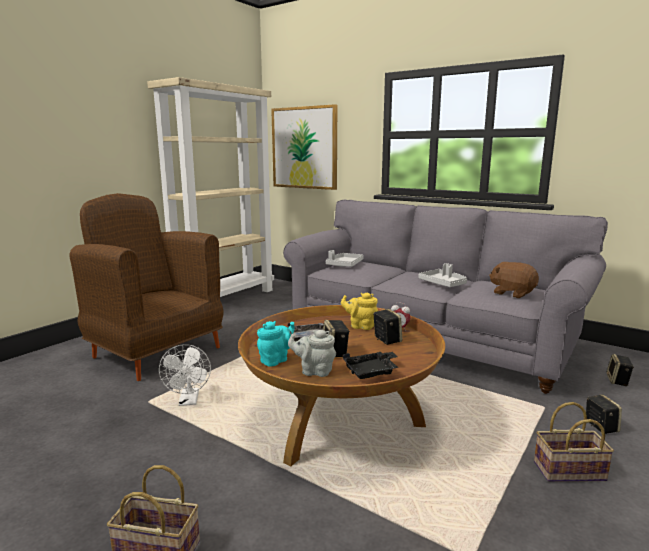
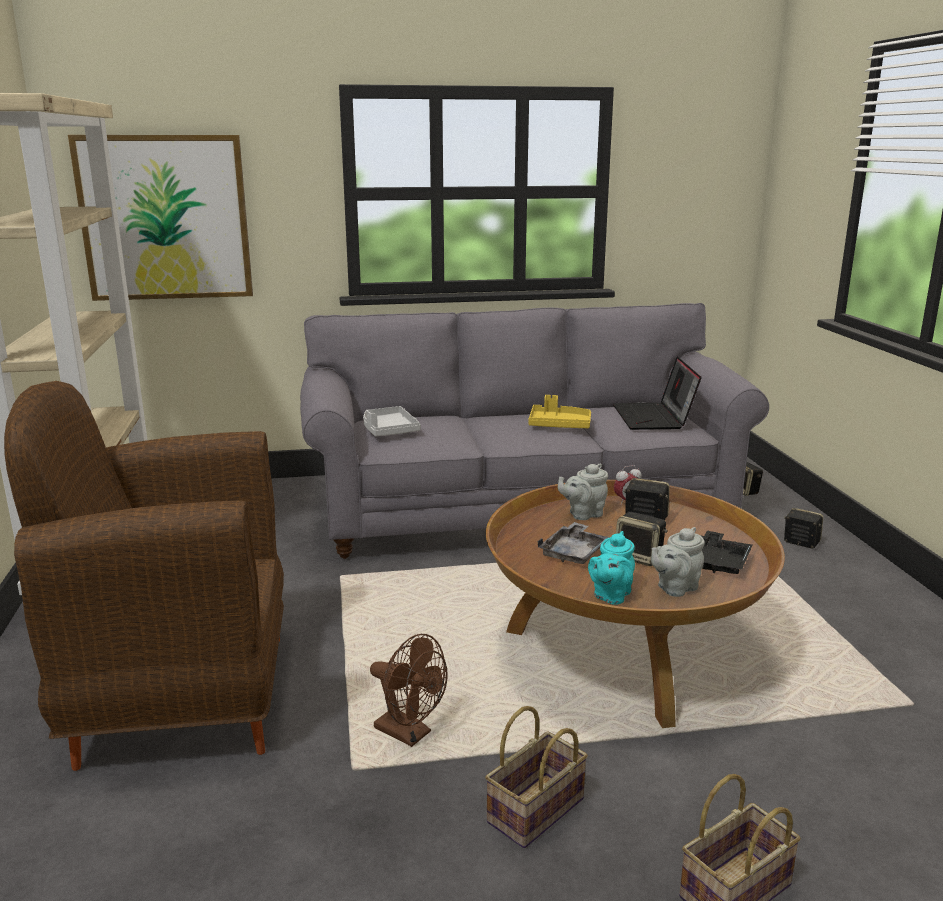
camera: 45 degrees left, 5 degrees up
white fan [159,344,211,406] -> brown fan [370,634,448,747]
turquoise teapot [257,321,295,367] -> turquoise teapot turned 150 degrees counterclockwise [588,531,635,605]
yellow teapot [341,292,378,330] -> grey teapot [558,464,608,520]
grey tray [418,263,467,287] -> yellow tray [528,395,591,428]
brown plush toy [489,262,539,298] -> laptop [613,357,702,430]
basket [534,402,614,482] -> basket moved to [485,706,588,848]

